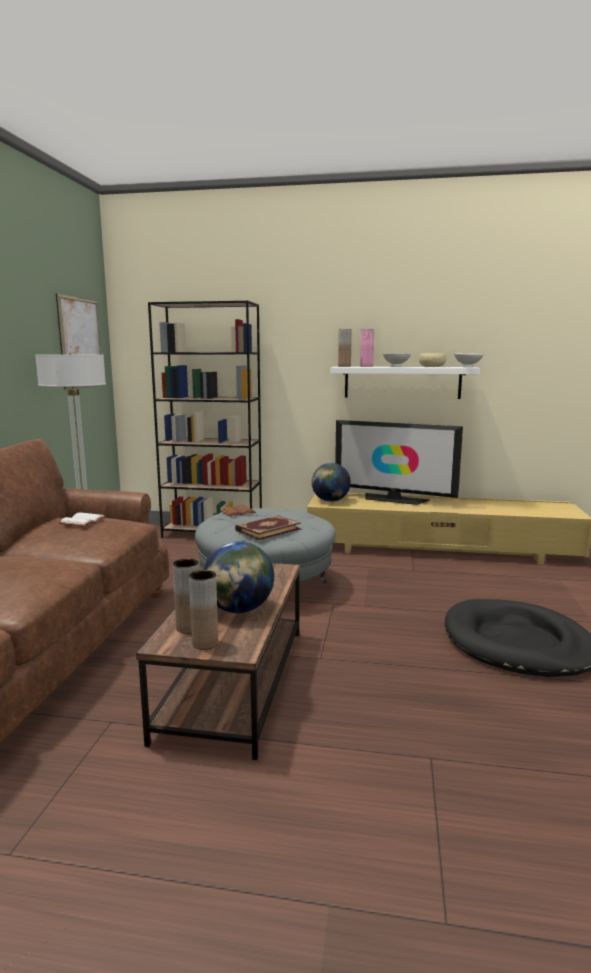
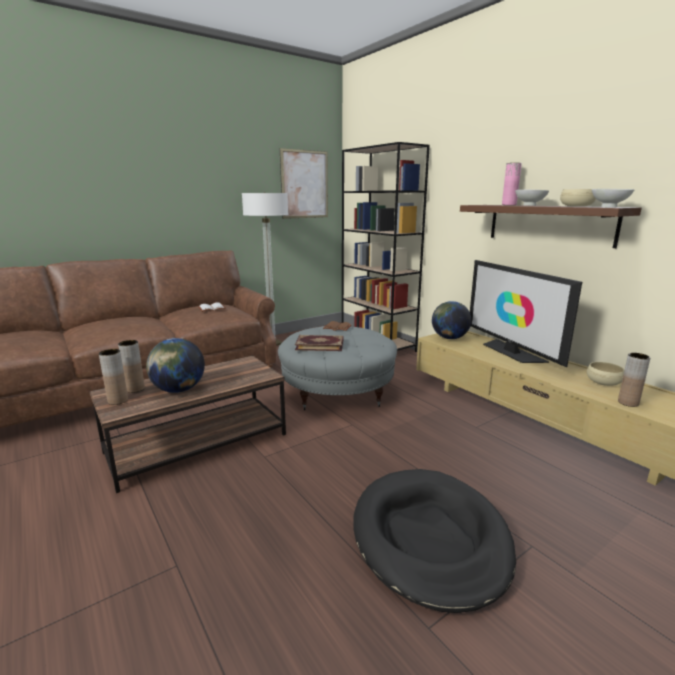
camera: 45 degrees right, 5 degrees up
white shelf [330,367,480,399] -> brown shelf [460,205,642,248]
brown vase [338,329,352,367] -> brown vase moved to [618,353,650,407]
none -> beige bowl [587,362,624,386]

